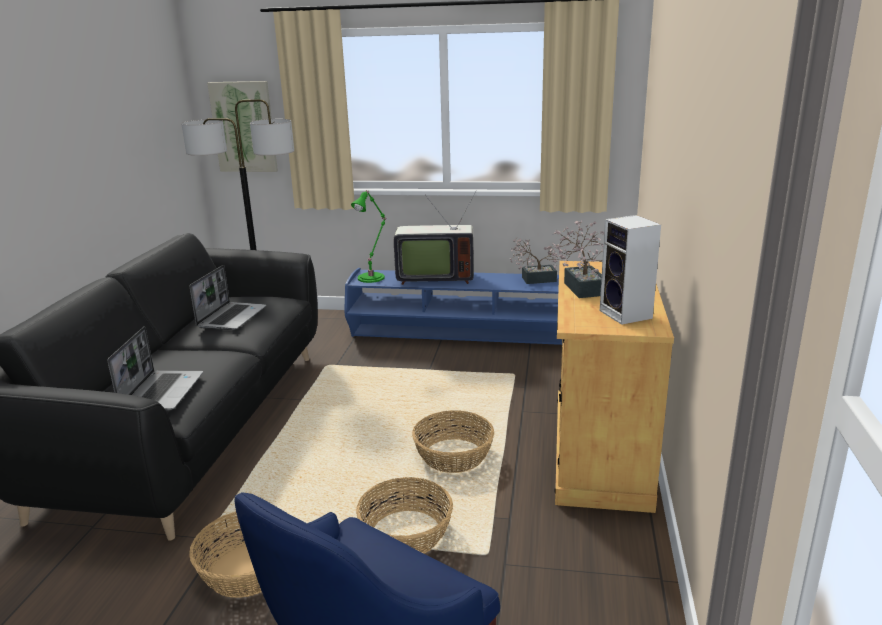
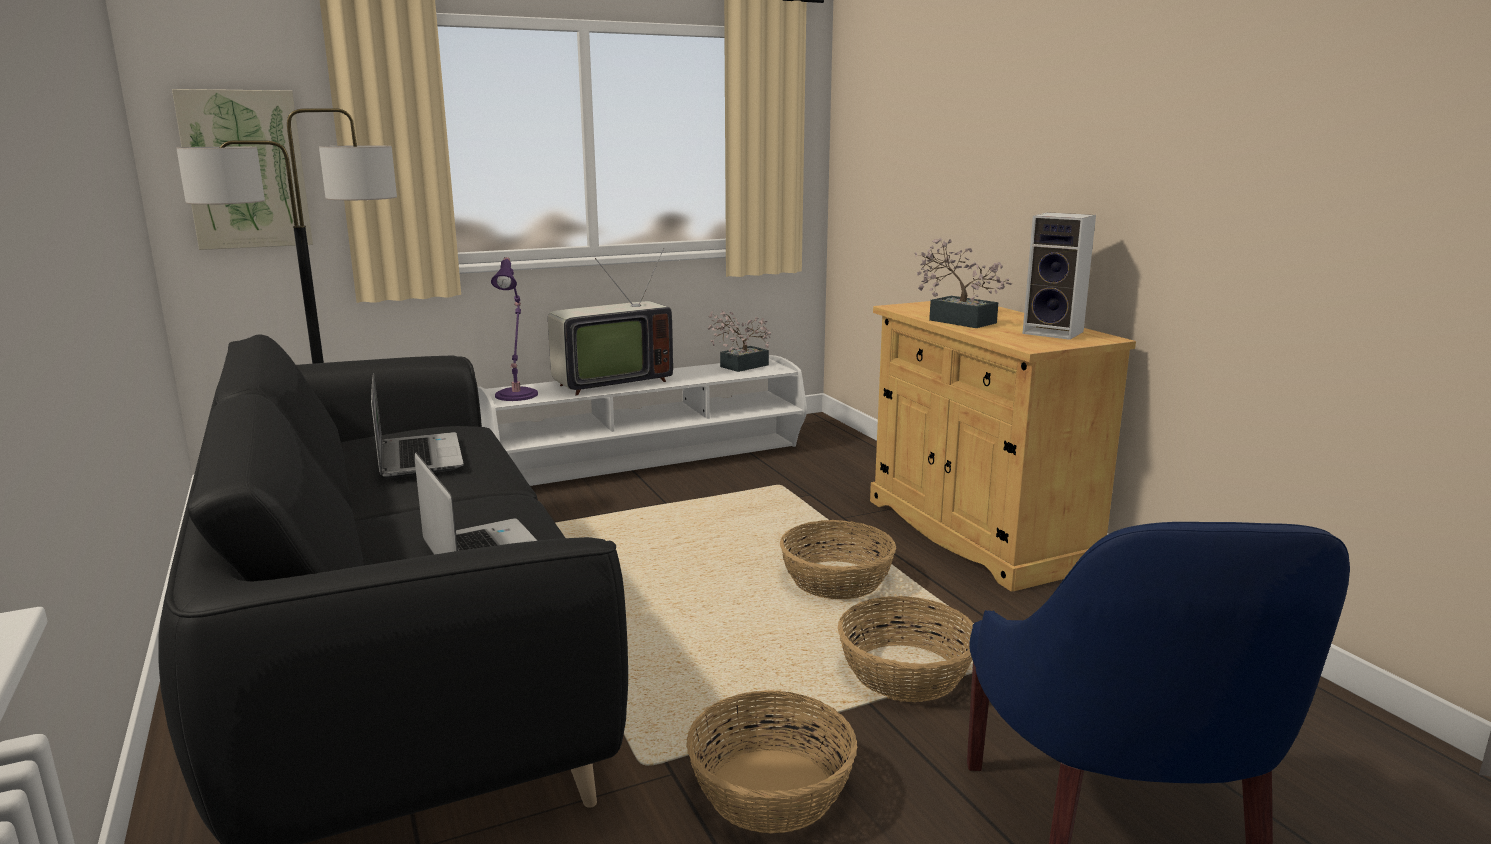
camera: 35 degrees left, 5 degrees down
blue tv stand [345,268,562,345] -> white tv stand [477,355,807,486]
green table lamp [351,190,386,283] -> purple table lamp [491,257,538,401]

